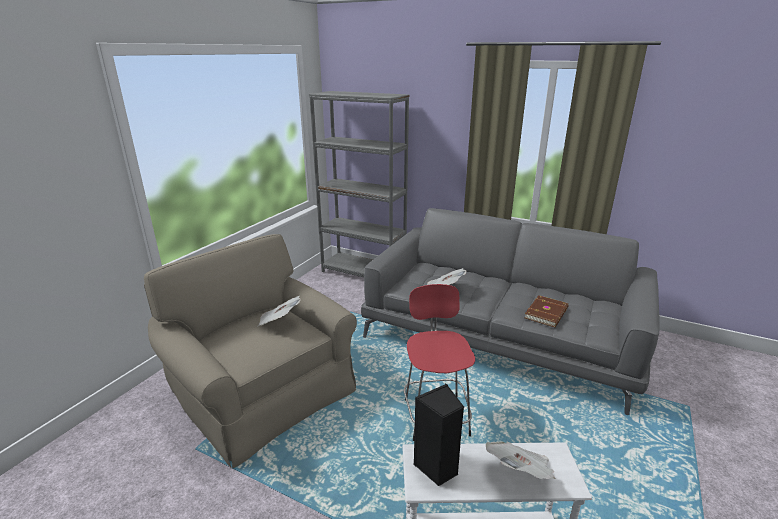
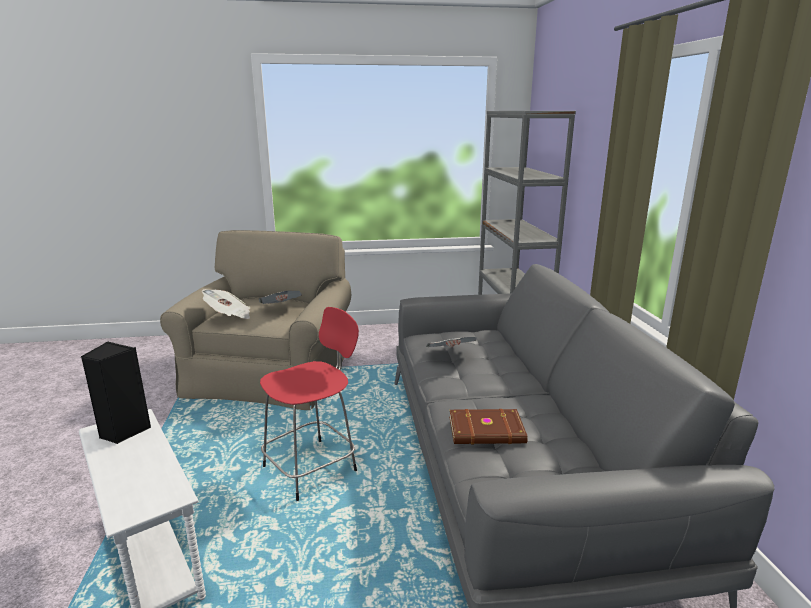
camera: 55 degrees right, 5 degrees down
newspaper [485,441,555,479] -> newspaper moved to [202,289,250,319]

